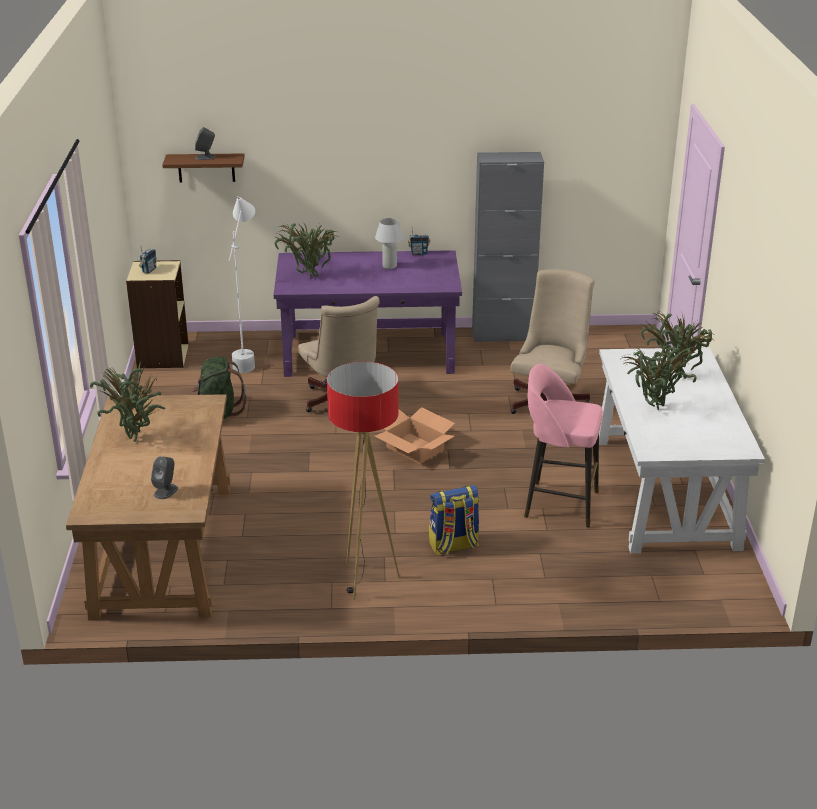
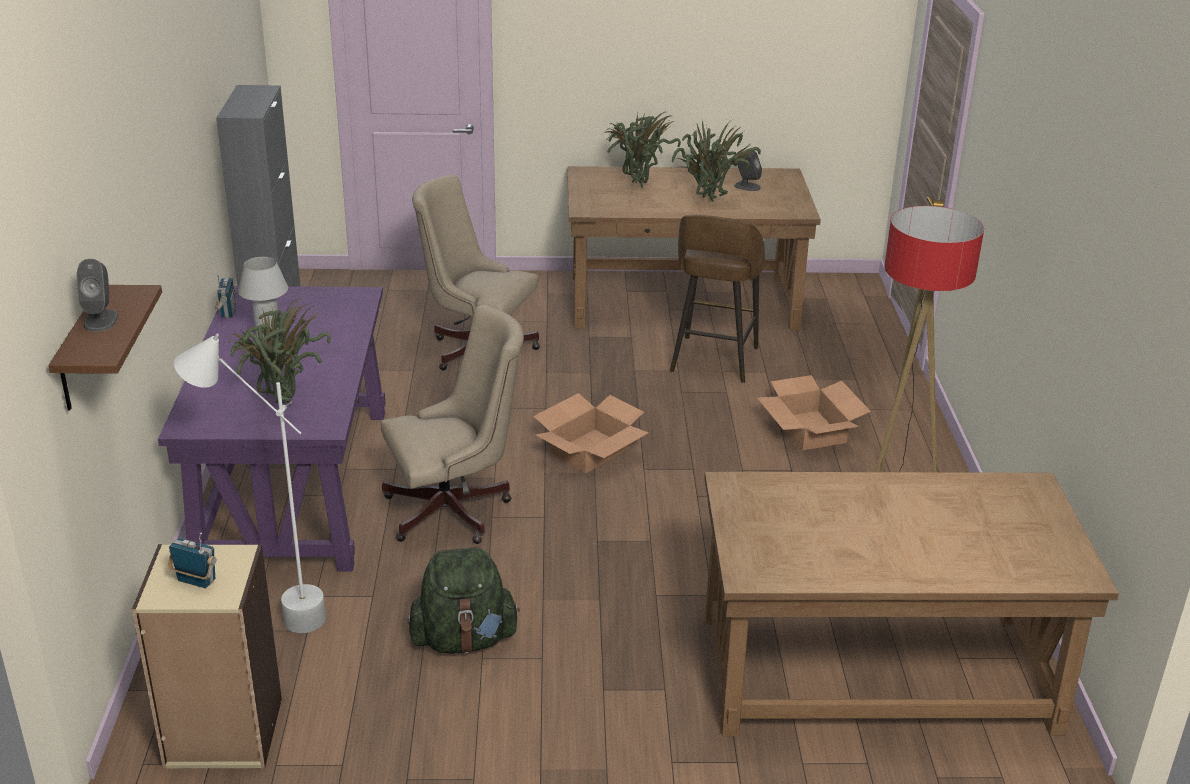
camera: 90 degrees left, 0 degrees up
potted plant [90,361,165,442] -> none
grey speaker [151,456,178,499] -> grey speaker moved to [734,150,762,191]
backpack [429,485,480,555] -> cardboard box [757,375,871,451]
pink stool [524,364,603,528] -> brown stool [670,215,765,383]
white desk [599,347,765,553] -> brown desk [568,166,821,330]

